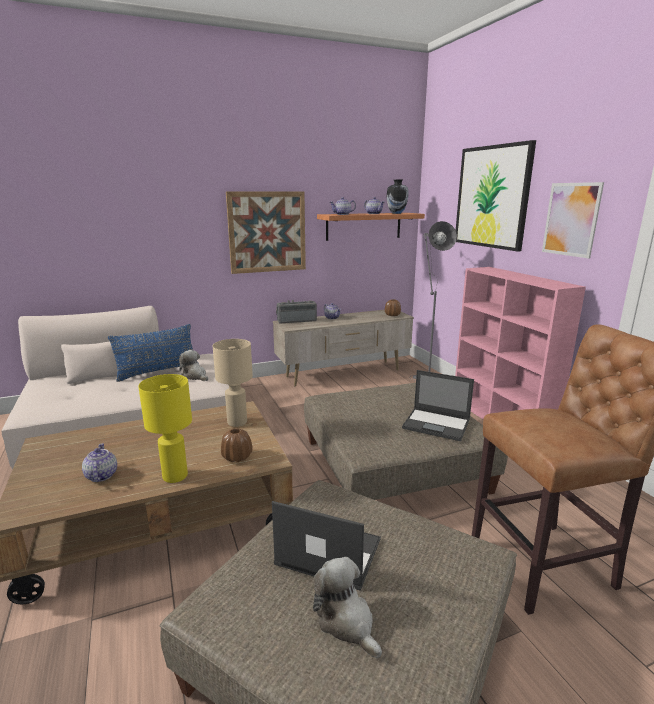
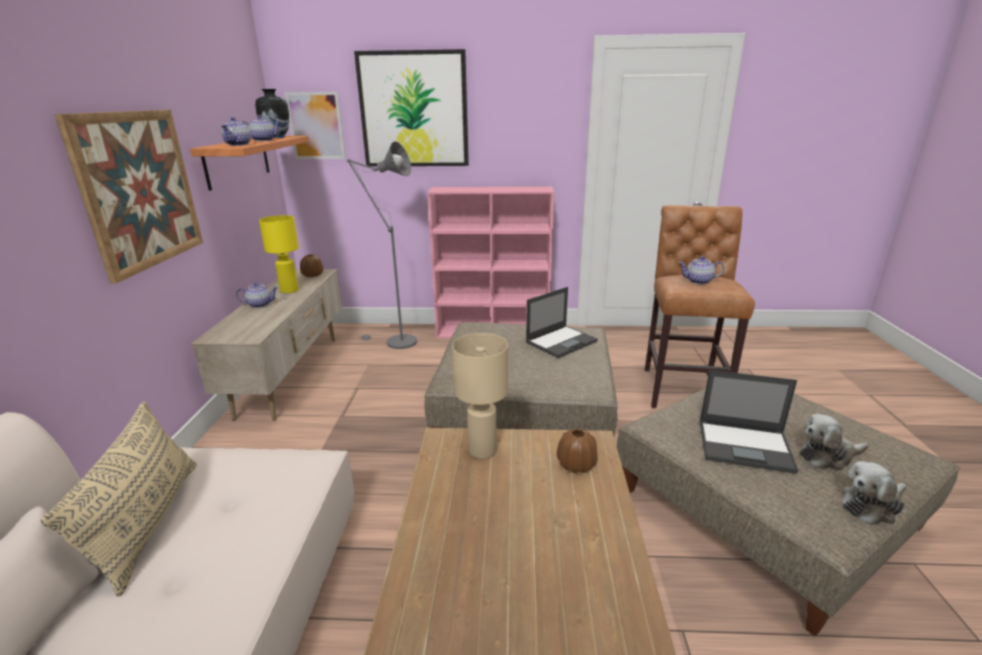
camera: 65 degrees left, 5 degrees up
teapot [82,443,117,482] -> teapot moved to [679,256,724,284]
blue pillow [108,324,198,382] -> beige pillow [41,401,197,597]
yellow table lamp [138,374,192,483] -> yellow table lamp moved to [259,215,299,293]
plush toy [179,350,208,381] -> plush toy moved to [841,461,907,525]
laptop [272,501,381,591] -> laptop turned 120 degrees counterclockwise [699,370,799,474]
radio [276,300,317,324] -> none
picture [542,182,604,259] -> picture moved to [284,92,346,159]

